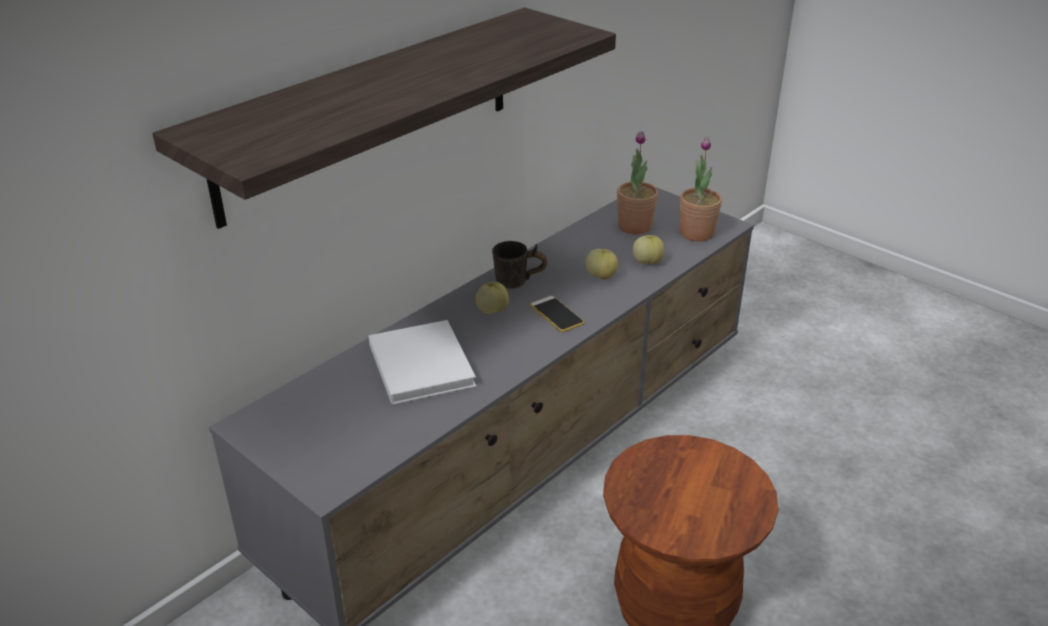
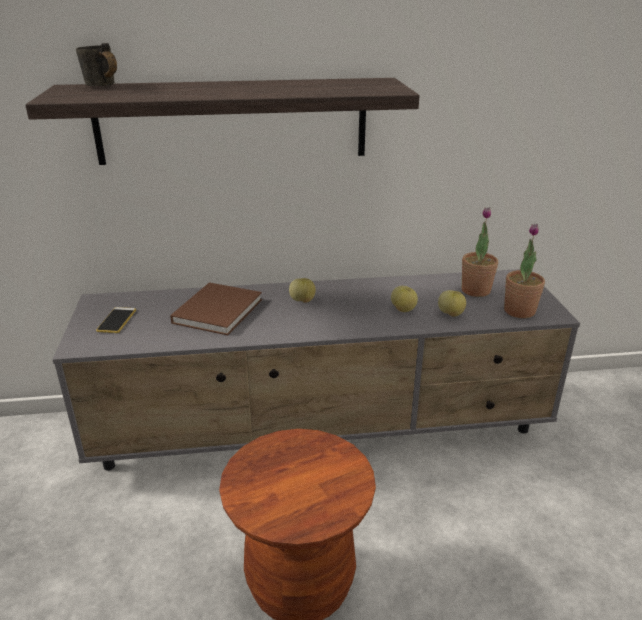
camera: 40 degrees right, 5 degrees down
white book [368,320,476,405] -> brown book [170,283,262,335]
grey mug [492,241,547,288] -> grey mug moved to [76,43,117,86]
phone [530,296,584,332] -> phone moved to [96,307,136,333]

